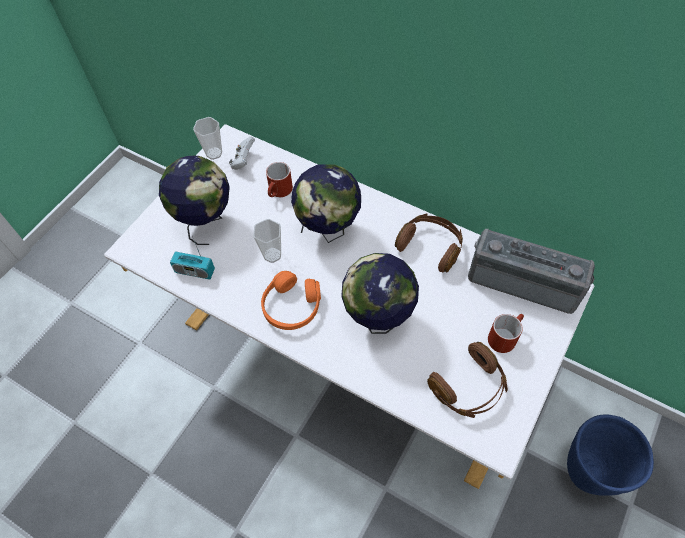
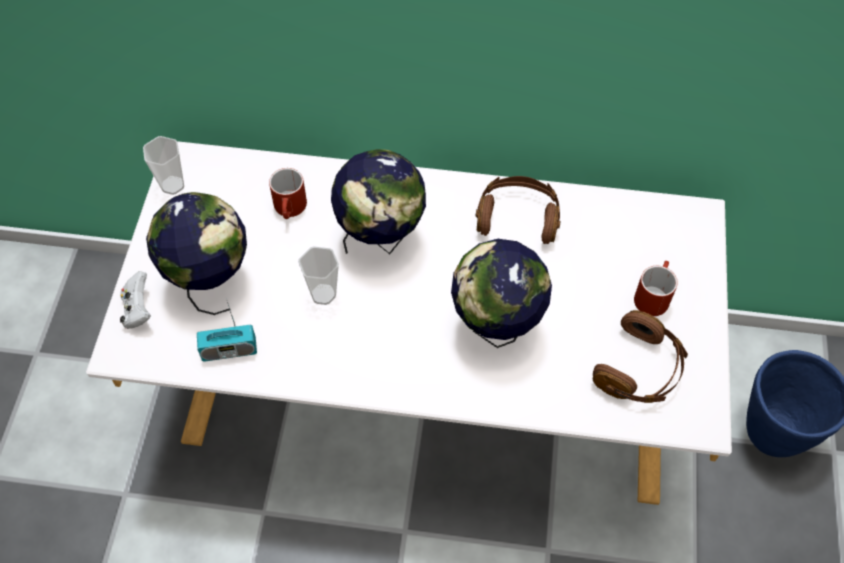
camera: 25 degrees left, 0 degrees up
white game controller [229,136,255,170] -> white game controller moved to [120,271,151,329]
orange headphones [261,271,321,330] -> none
radio [468,229,595,314] -> none

